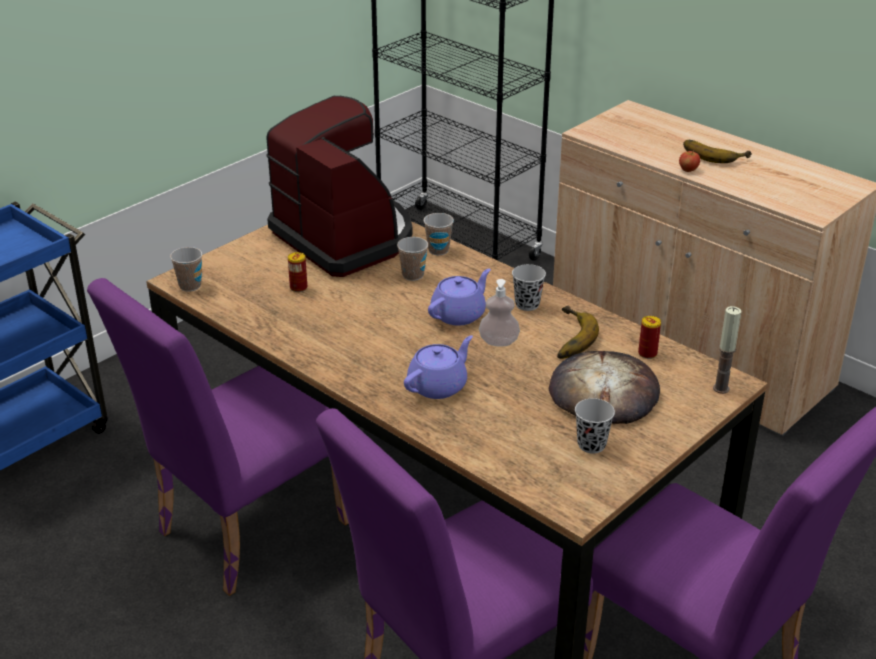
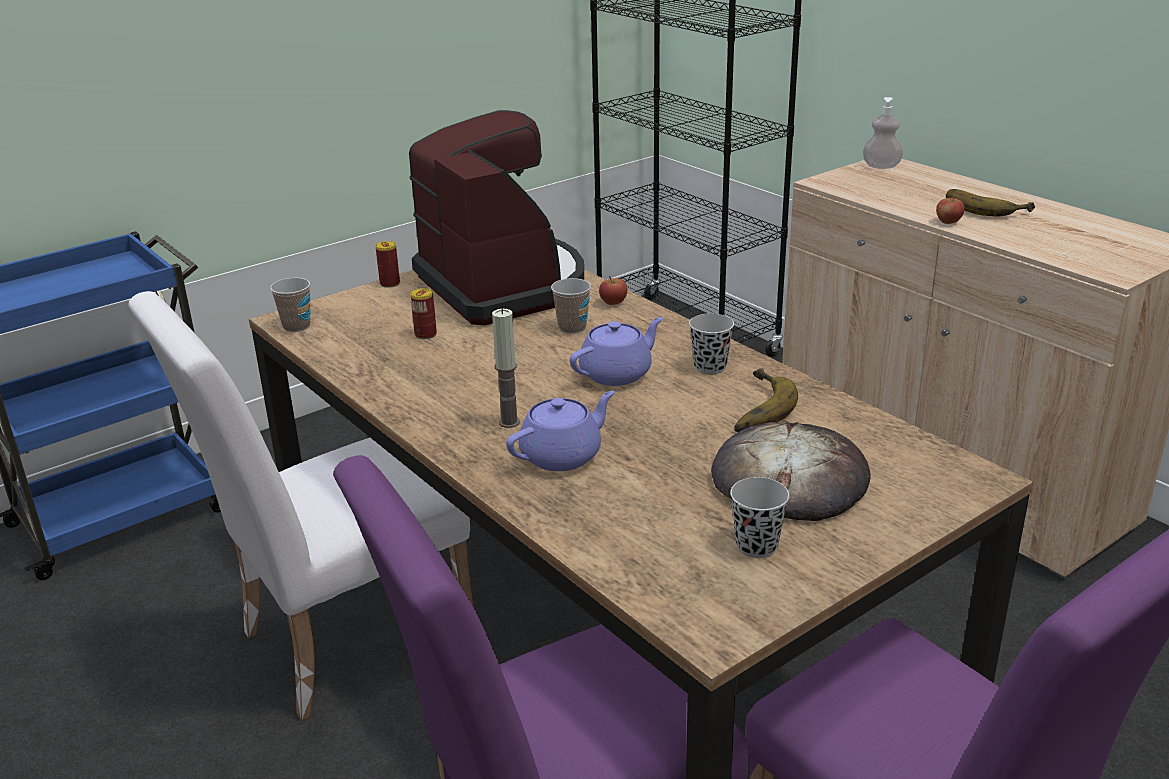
camera: 10 degrees right, 5 degrees down
purple chair [87,278,349,596] -> white chair [128,291,474,721]
cup [424,213,454,255] -> apple [599,276,627,305]
soap dispenser [479,279,520,347] -> soap dispenser moved to [863,97,903,169]
can [638,316,661,359] -> can moved to [375,241,400,288]
candle [713,306,742,394] -> candle moved to [492,309,520,428]

